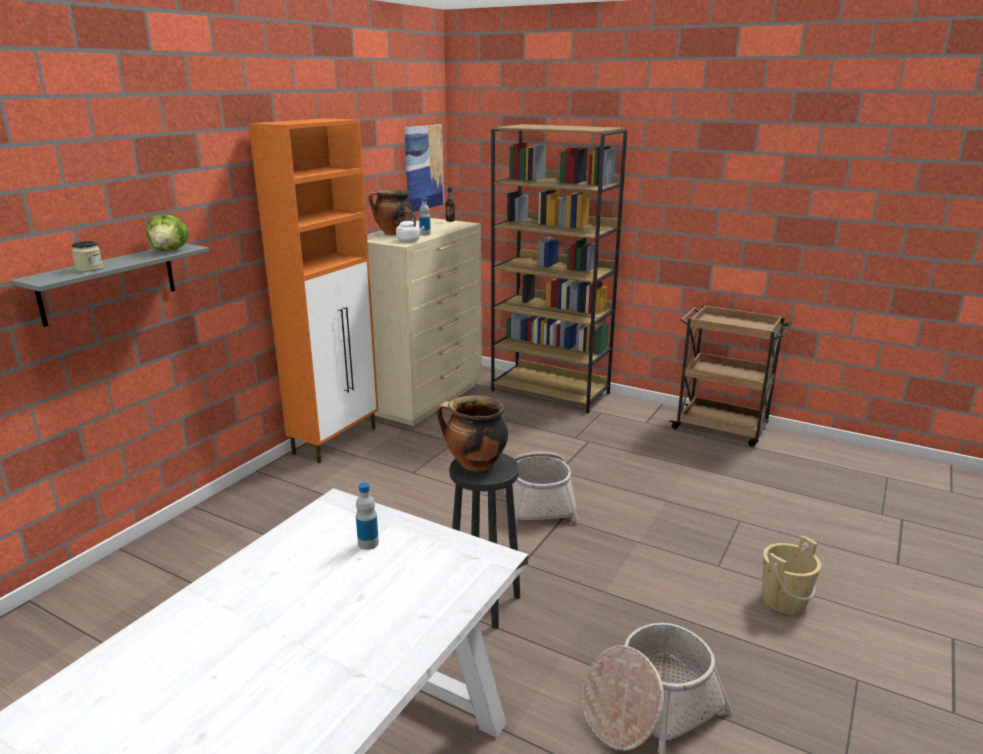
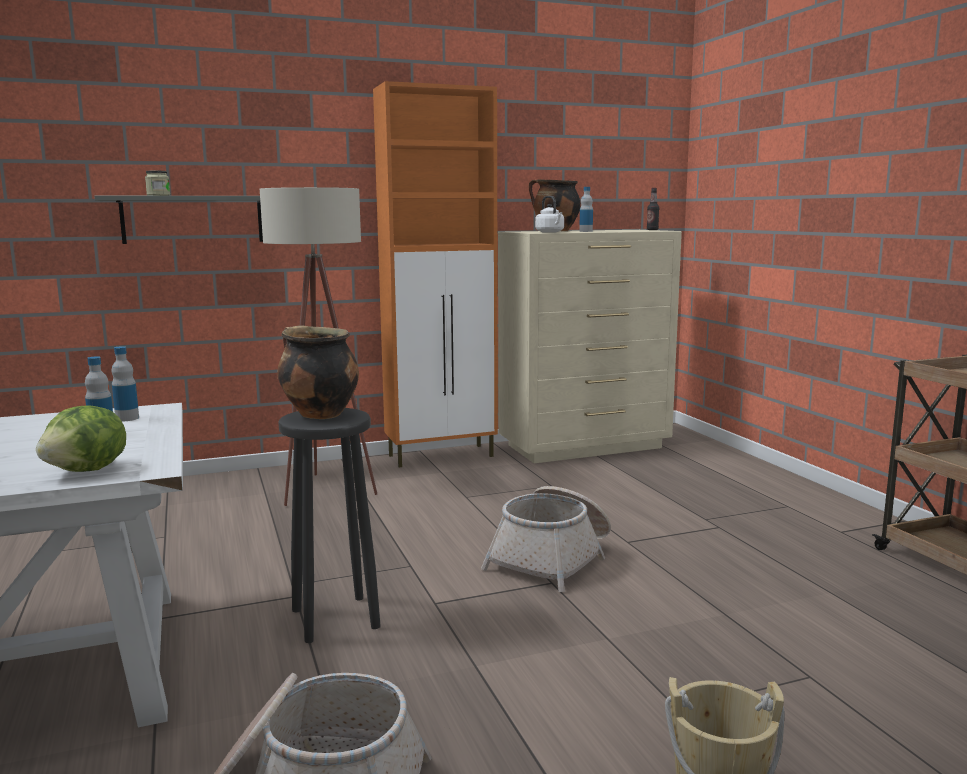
camera: 40 degrees right, 10 degrees down
lettuce [146,214,188,251] -> lettuce moved to [36,405,126,472]
picture [405,124,444,212] -> none
brown bookcase [491,124,627,413] -> none
none -> bottle [111,346,139,421]
none -> beige floor lamp [260,187,377,506]

